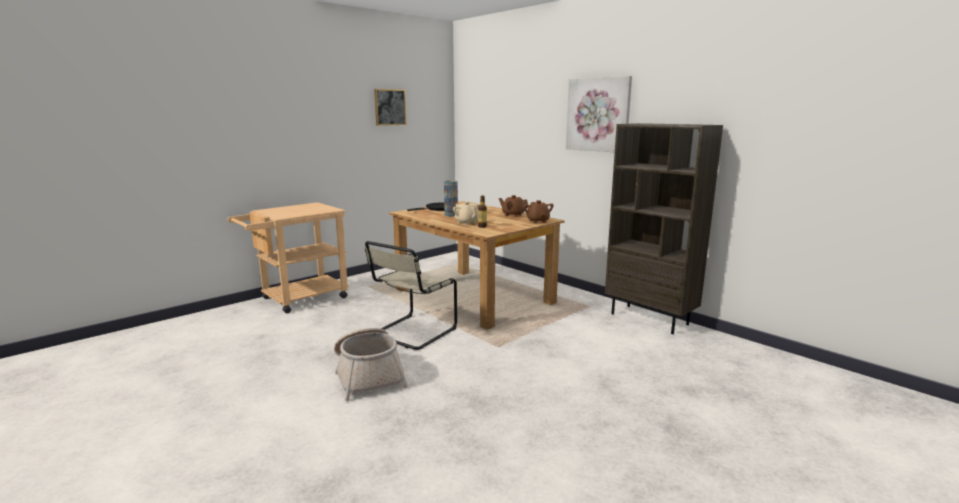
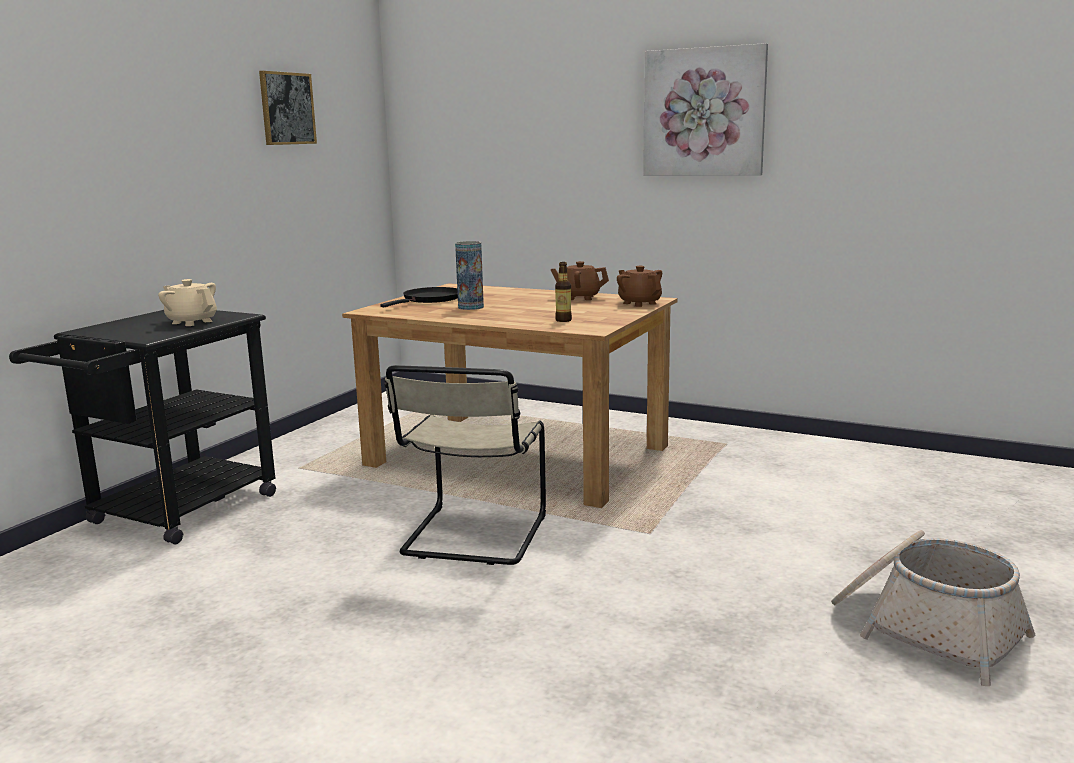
camera: 20 degrees left, 0 degrees up
beige cart [227,202,349,313] -> black cart [9,310,276,544]
basket [334,328,408,401] -> basket moved to [831,530,1035,686]
beige teapot [453,201,480,225] -> beige teapot moved to [158,279,217,326]
brown bookcase [605,123,723,334] -> none

